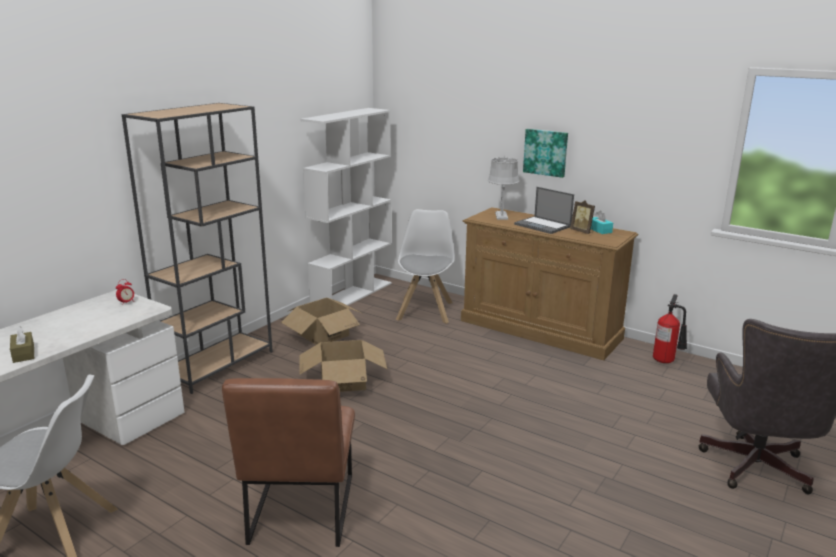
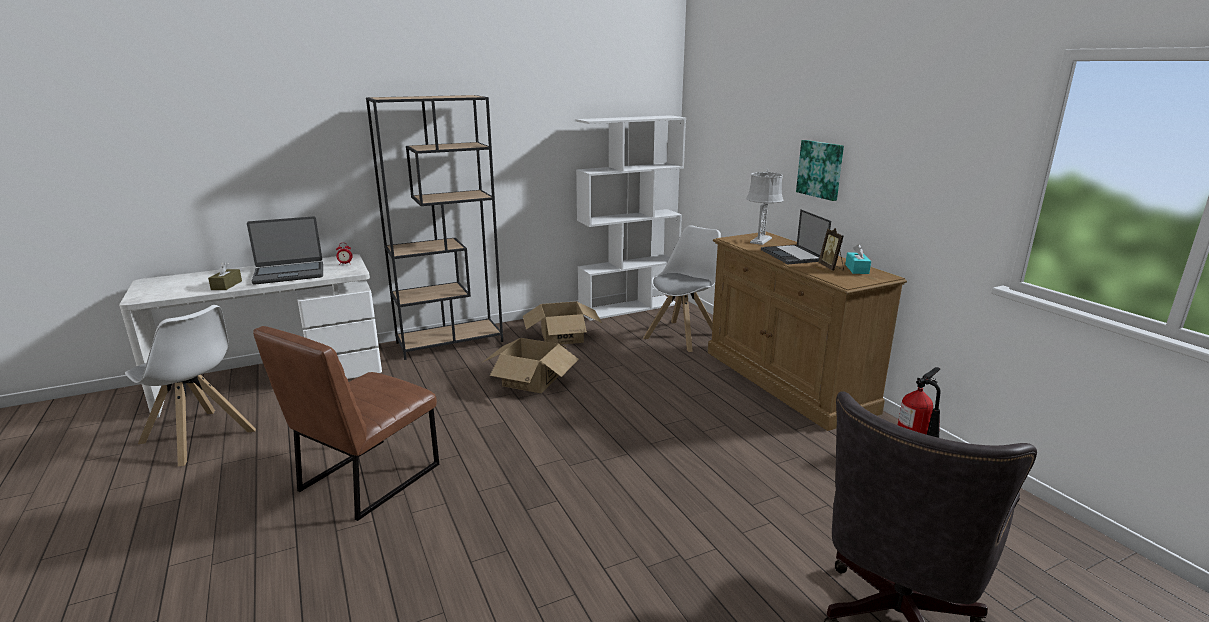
camera: 30 degrees right, 0 degrees up
none -> laptop [247,216,323,285]

